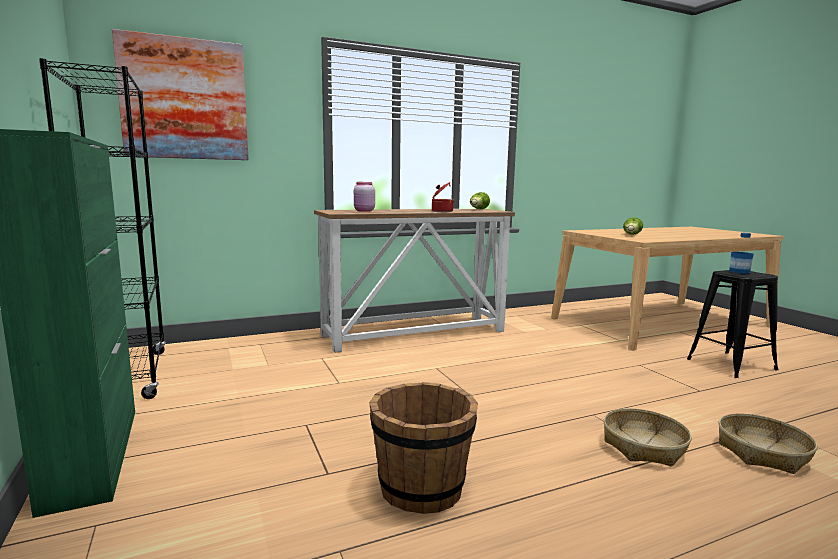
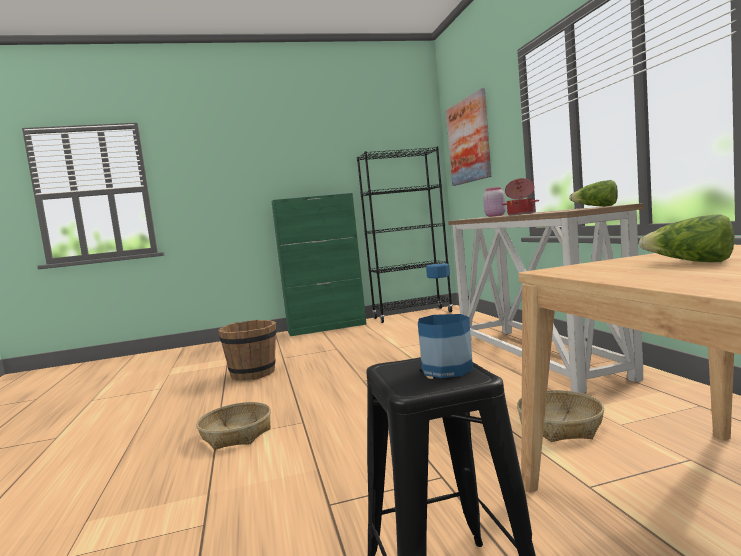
camera: 100 degrees right, 5 degrees down
basket [718,413,818,474] -> basket moved to [517,390,604,442]

